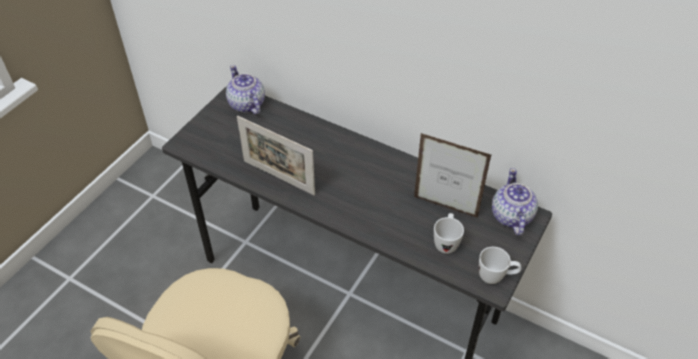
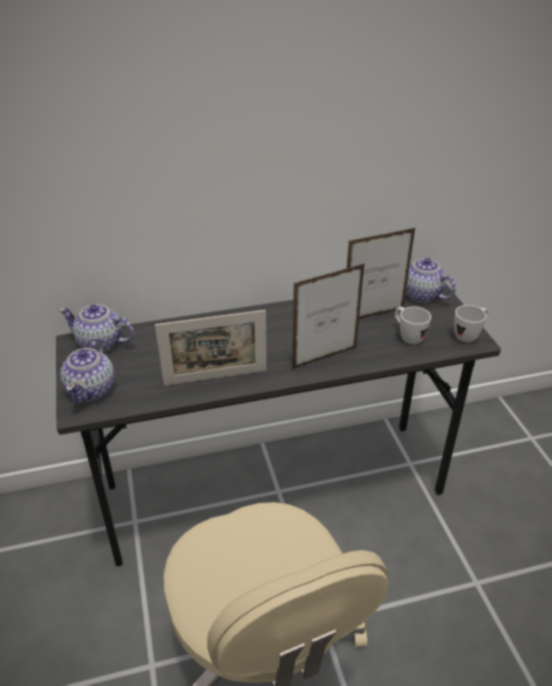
camera: 45 degrees left, 10 degrees down
none -> teapot [60,338,115,403]
none -> picture frame [292,263,365,369]

